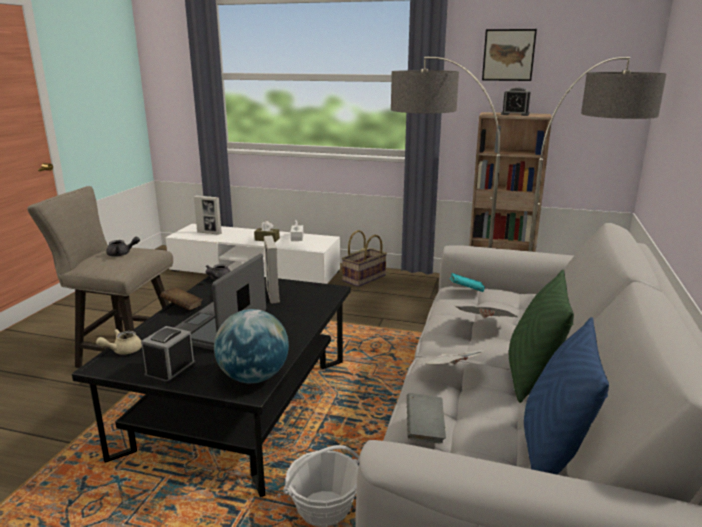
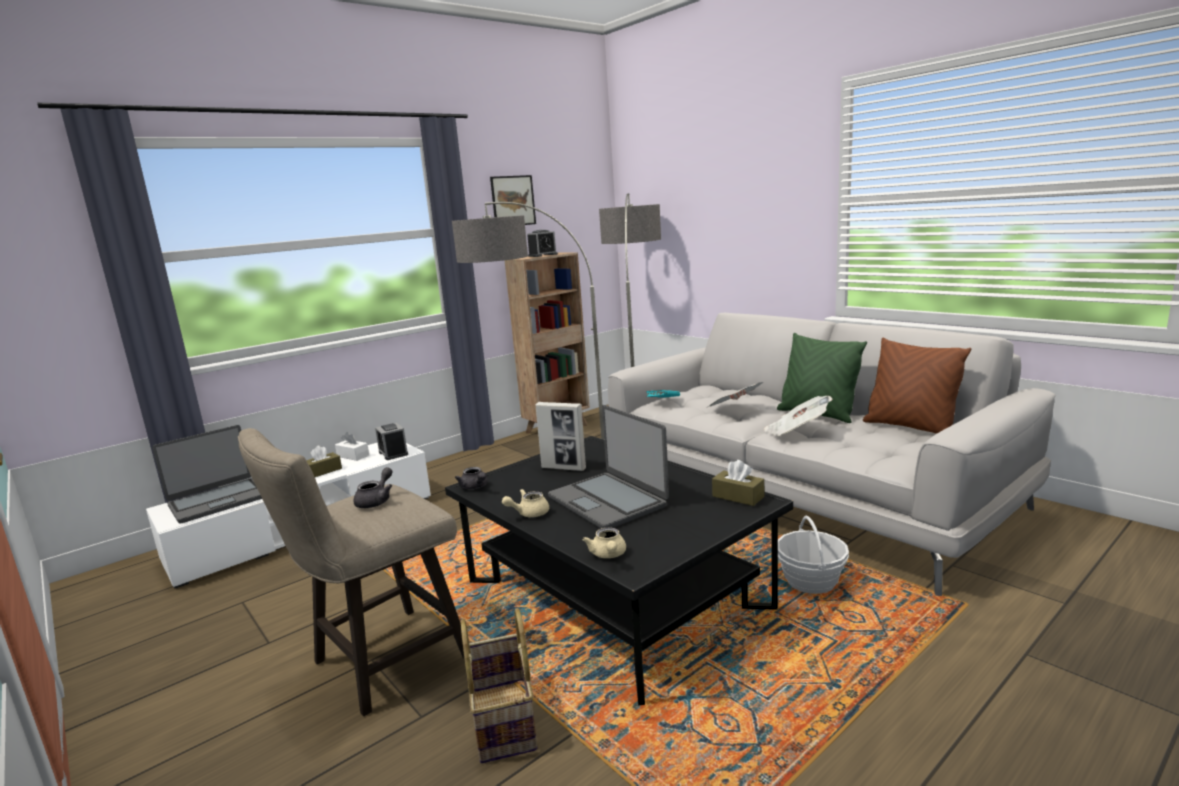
camera: 55 degrees left, 5 degrees down
alarm clock [141,326,196,384] -> alarm clock moved to [375,423,408,460]
brown book [160,287,203,310] -> beige teapot [502,489,549,517]
picture frame [194,195,222,235] -> laptop [152,425,262,524]
globe [214,309,289,383] -> brown tissue box [712,460,764,506]
basket [342,230,387,287] -> basket moved to [461,608,537,763]
grey book [406,393,446,443] -> none
blue pillow [524,317,609,475] -> brown pillow [863,338,971,434]

